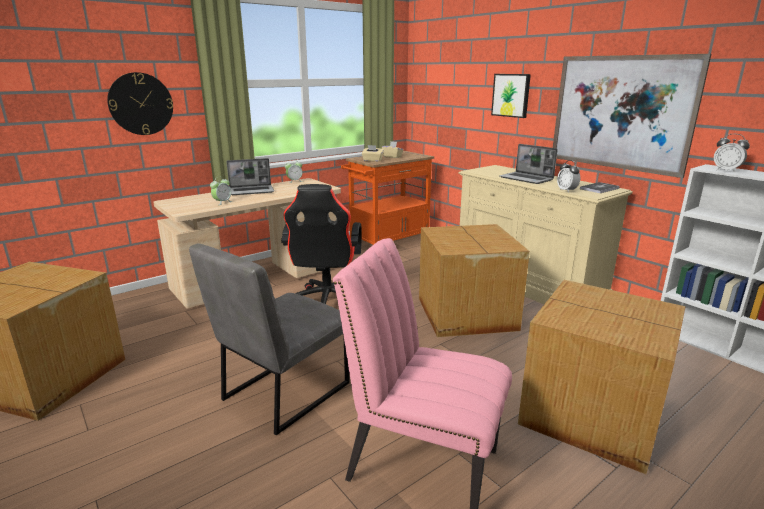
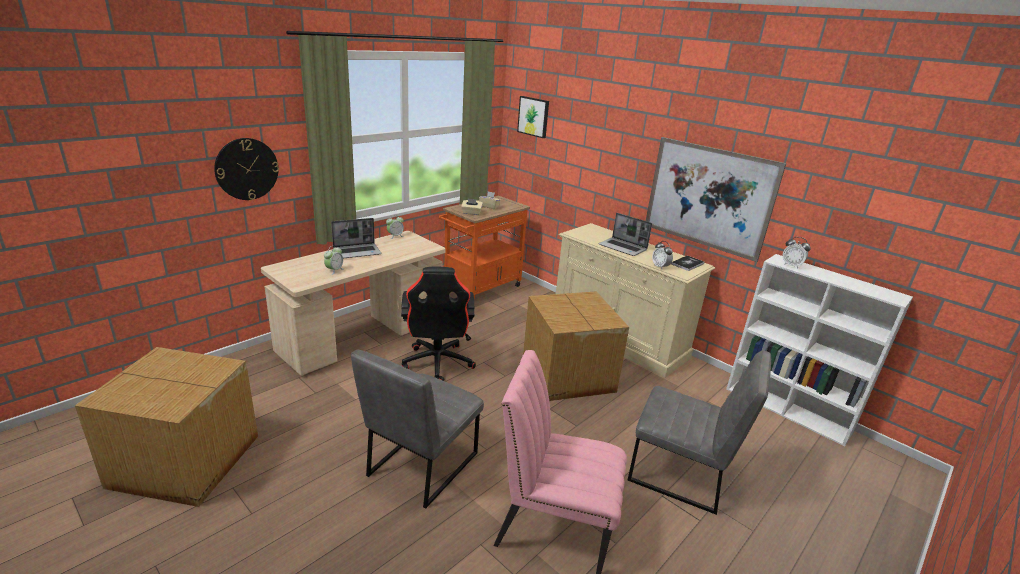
camera: 10 degrees left, 5 degrees up
picture [491,74,531,118] -> picture moved to [517,96,549,138]
cardboard box [518,280,686,474] -> grey chair [628,350,771,515]

